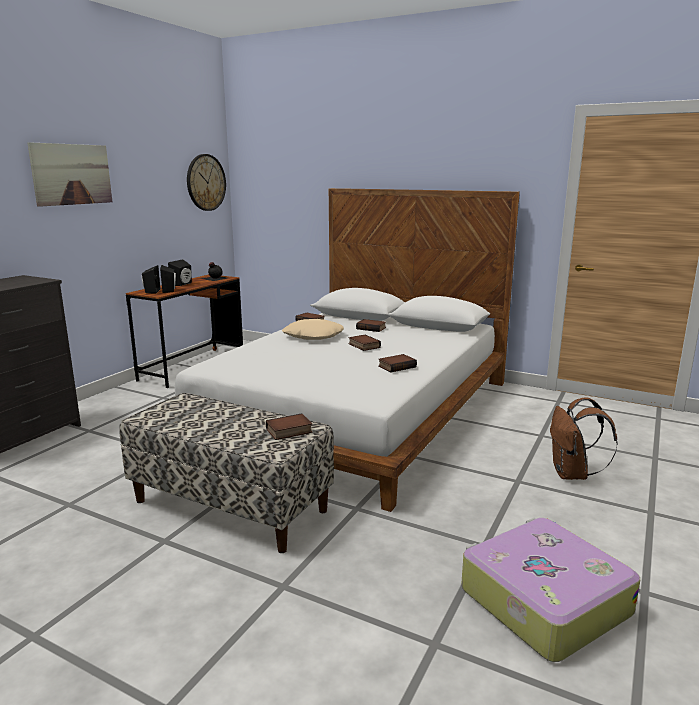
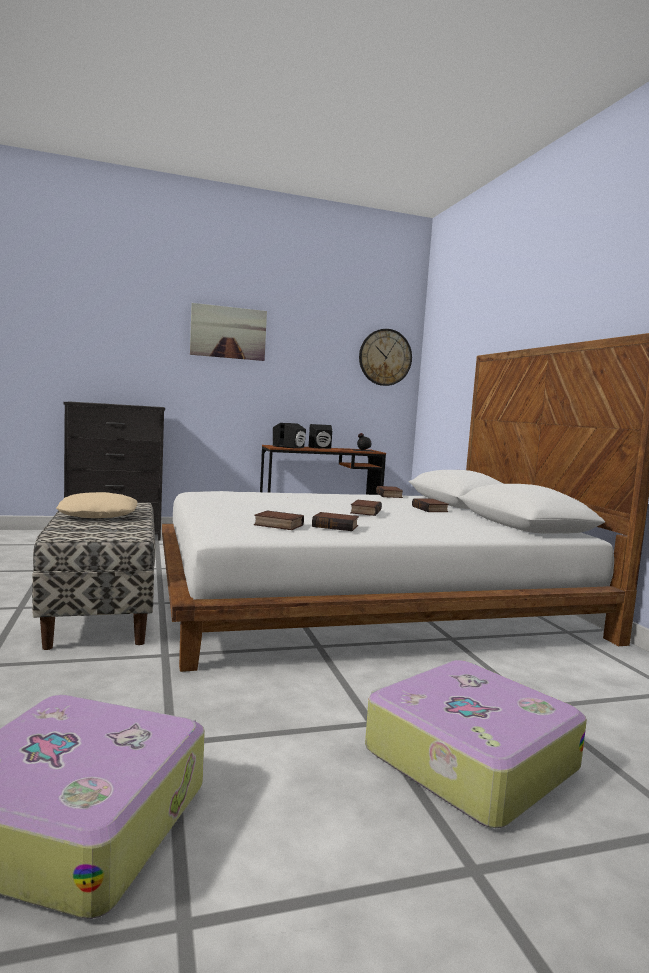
camera: 45 degrees right, 10 degrees down
book [266,413,313,440] -> book moved to [254,511,304,530]
beige pillow [282,319,344,340] -> beige pillow moved to [56,492,137,518]
brown backpack [550,397,618,480] -> suitcase [365,660,587,828]

